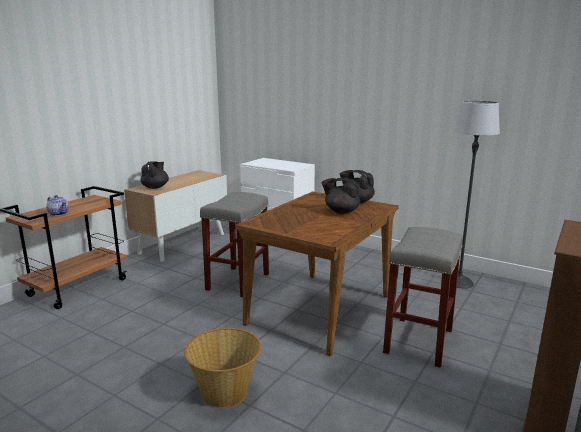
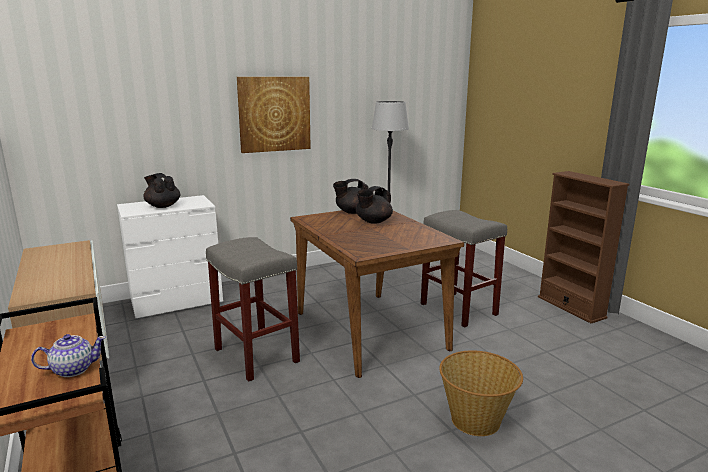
camera: 60 degrees left, 0 degrees up
black teapot [140,161,169,189] -> black teapot moved to [143,173,180,208]
none -> picture [237,77,311,153]

